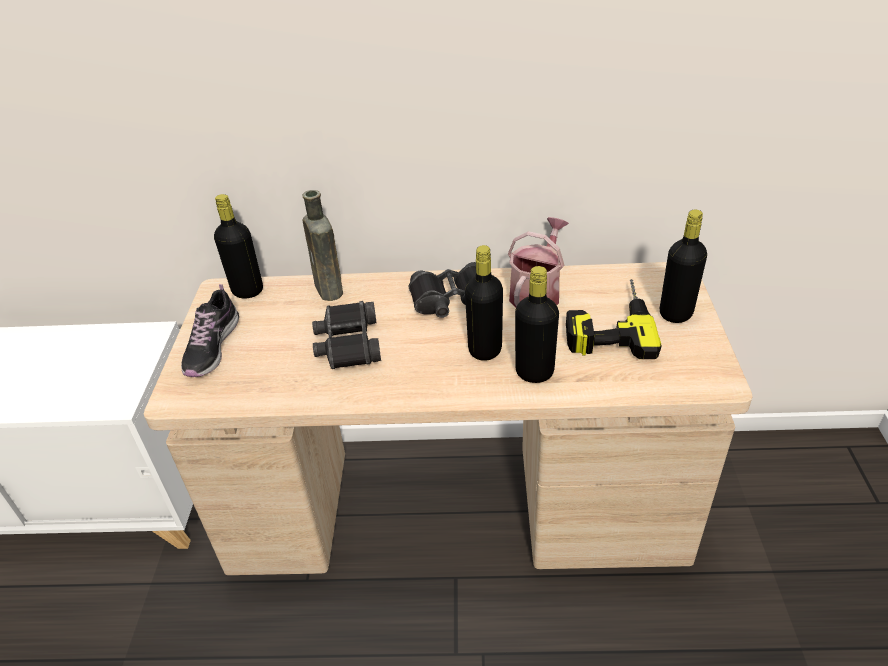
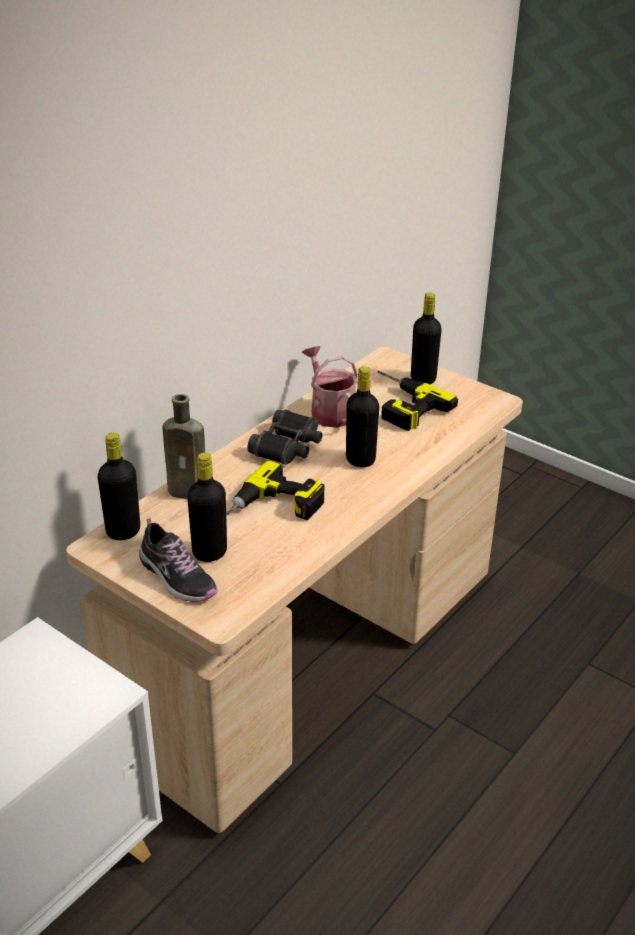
camera: 55 degrees left, 5 degrees down
black binoculars [312,301,381,369] -> power drill [226,460,324,520]
black bottle [515,266,559,383] -> black bottle moved to [187,452,227,562]

